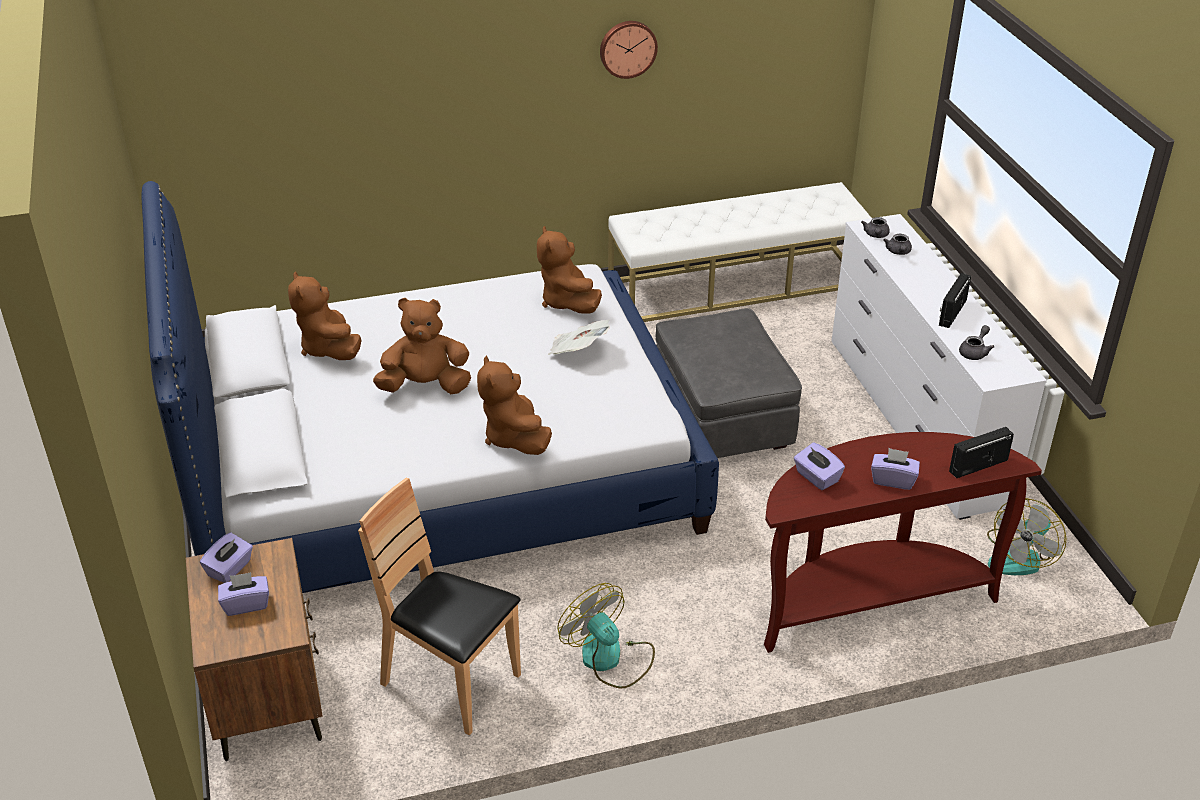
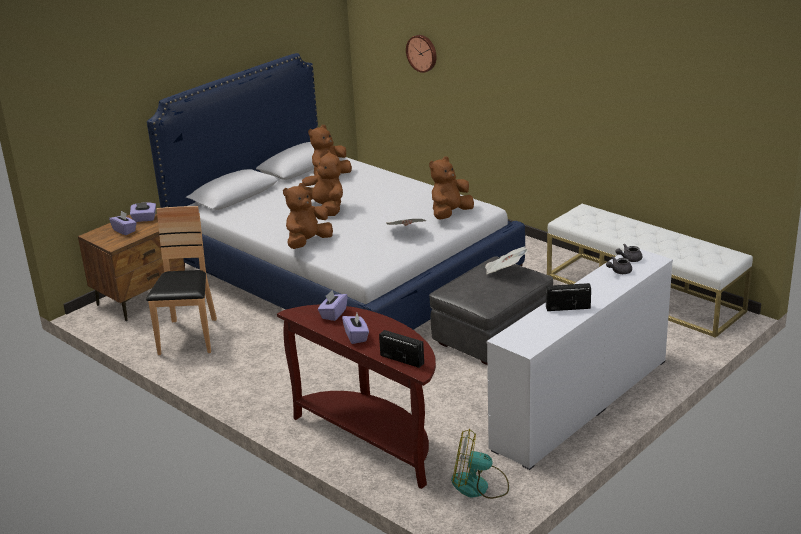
camera: 60 degrees right, 10 degrees down
fan [557,583,655,689] -> none
wall clock [600,21,658,79] -> wall clock moved to [406,35,437,73]
grey teapot [959,325,994,360] -> none
none -> newspaper [485,246,528,274]

